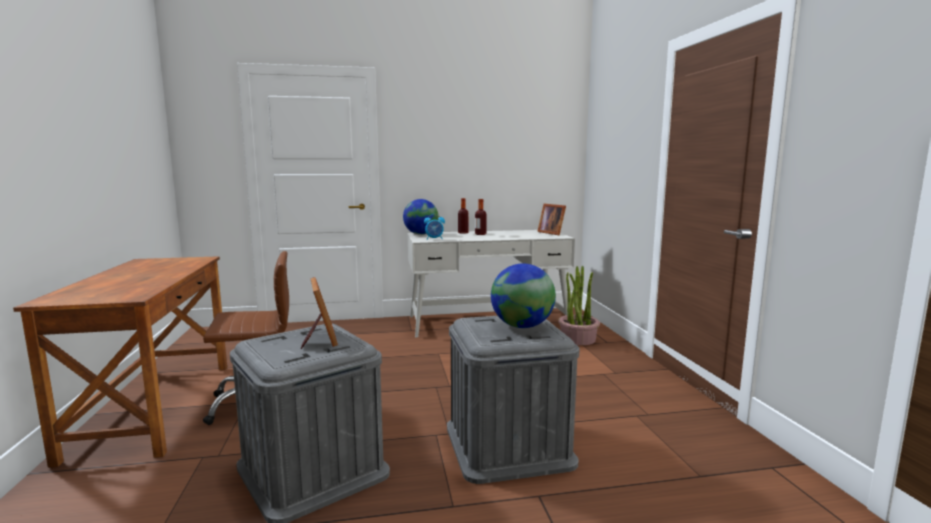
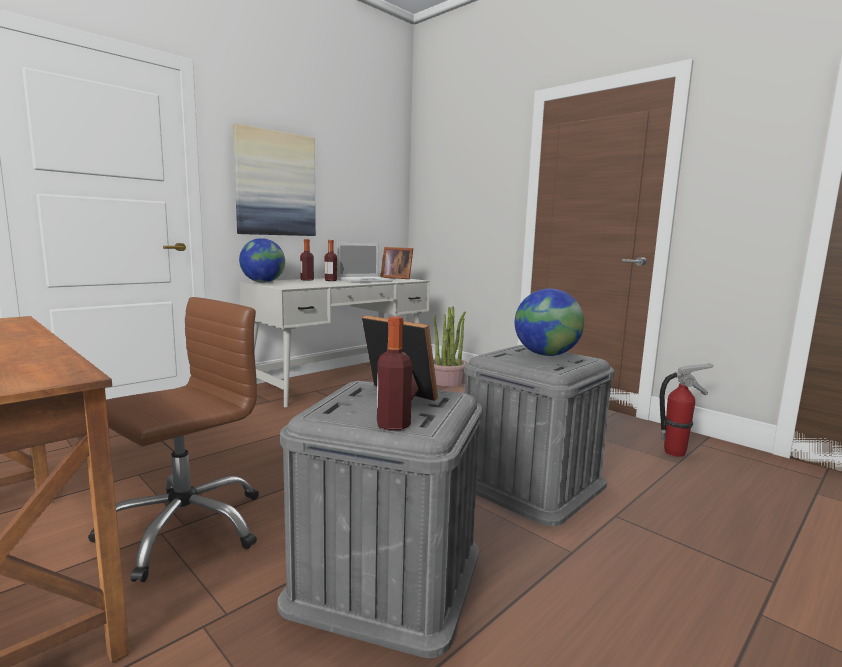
camera: 35 degrees left, 0 degrees up
alarm clock [424,214,445,239] -> none
none -> picture [233,123,316,236]
none -> laptop [337,243,393,283]
none -> bottle [377,316,412,431]
none -> fire extinguisher [660,363,714,457]

